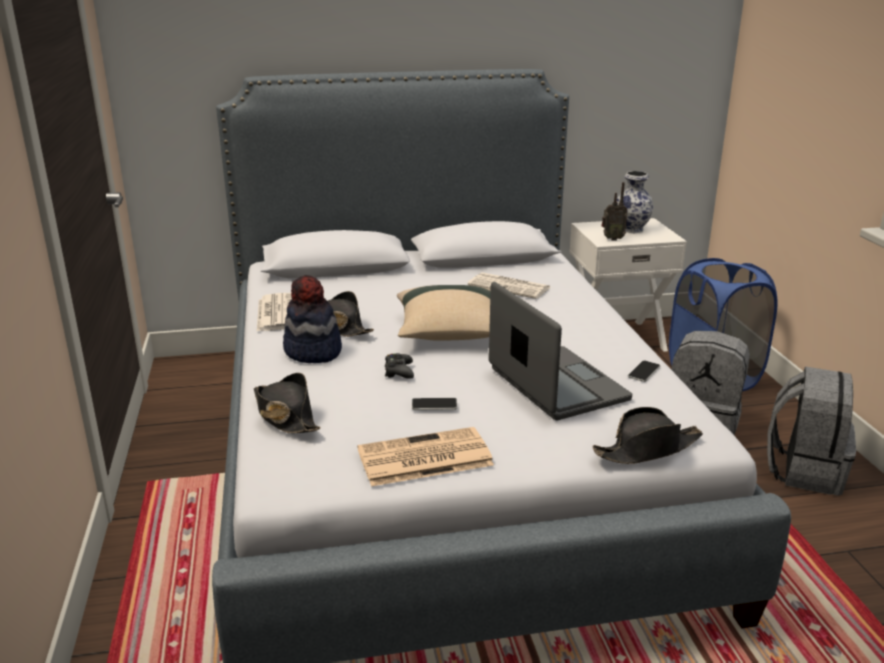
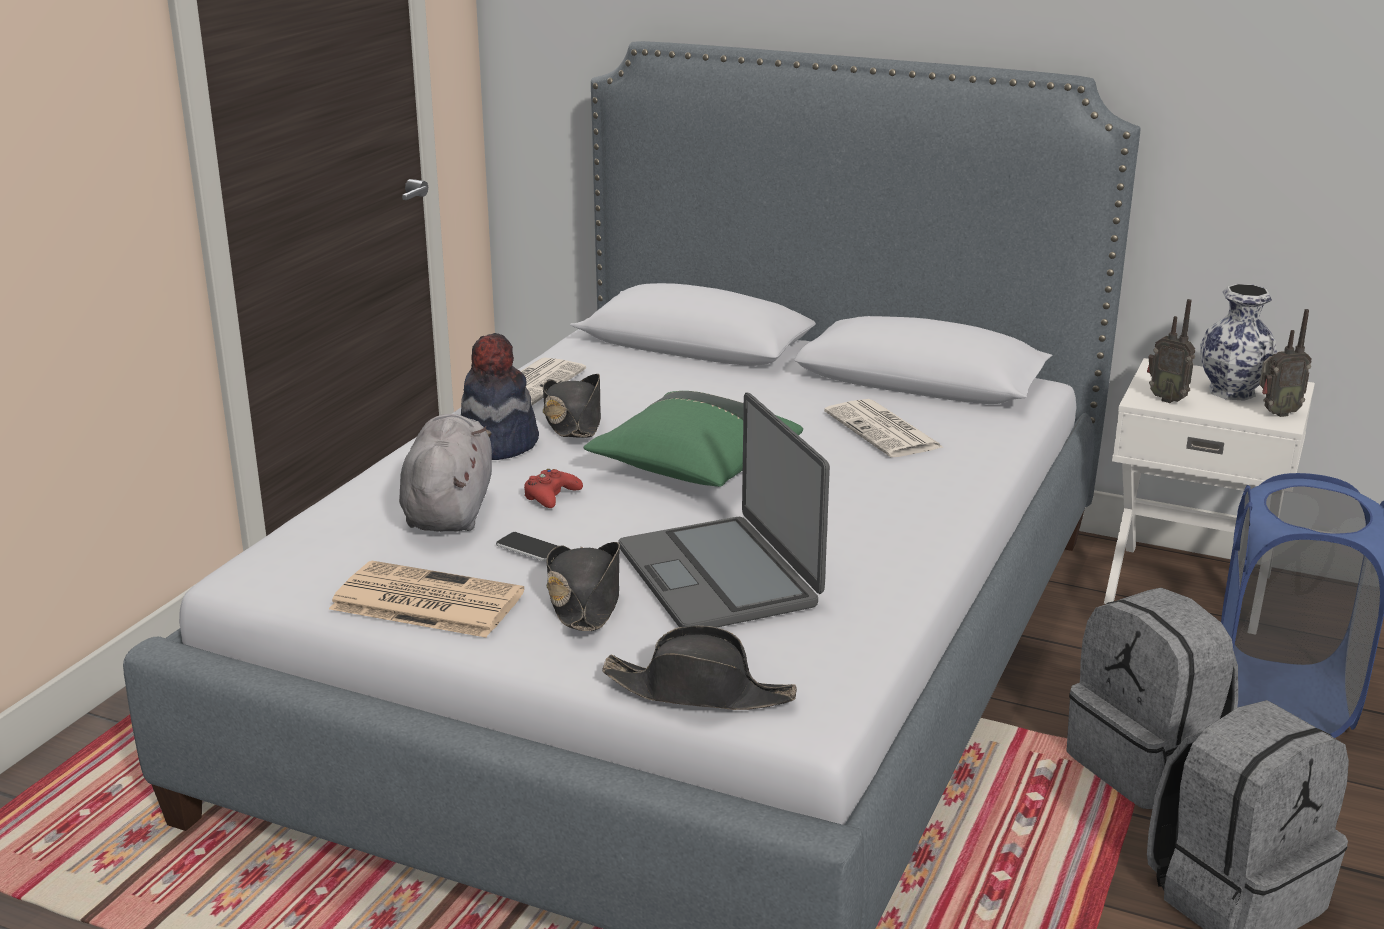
camera: 35 degrees right, 0 degrees up
black hat [254,373,321,433] -> black hat moved to [546,542,620,631]
black game controller [385,353,414,379] -> red game controller [524,469,583,508]
beige pillow [397,285,491,341] -> green pillow [584,391,803,487]
laptop [489,282,632,420] -> laptop turned 150 degrees clockwise [619,393,830,627]
phone [628,360,661,382] -> none
none -> grey plush toy [399,414,492,532]
none -> radio [1259,309,1311,417]

